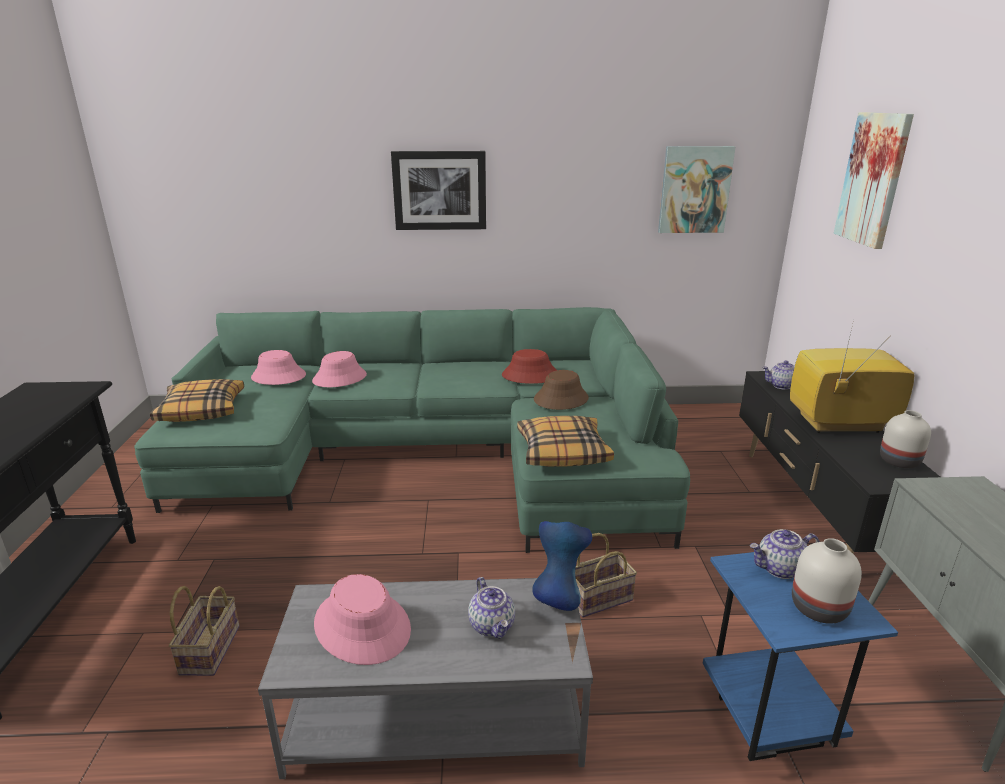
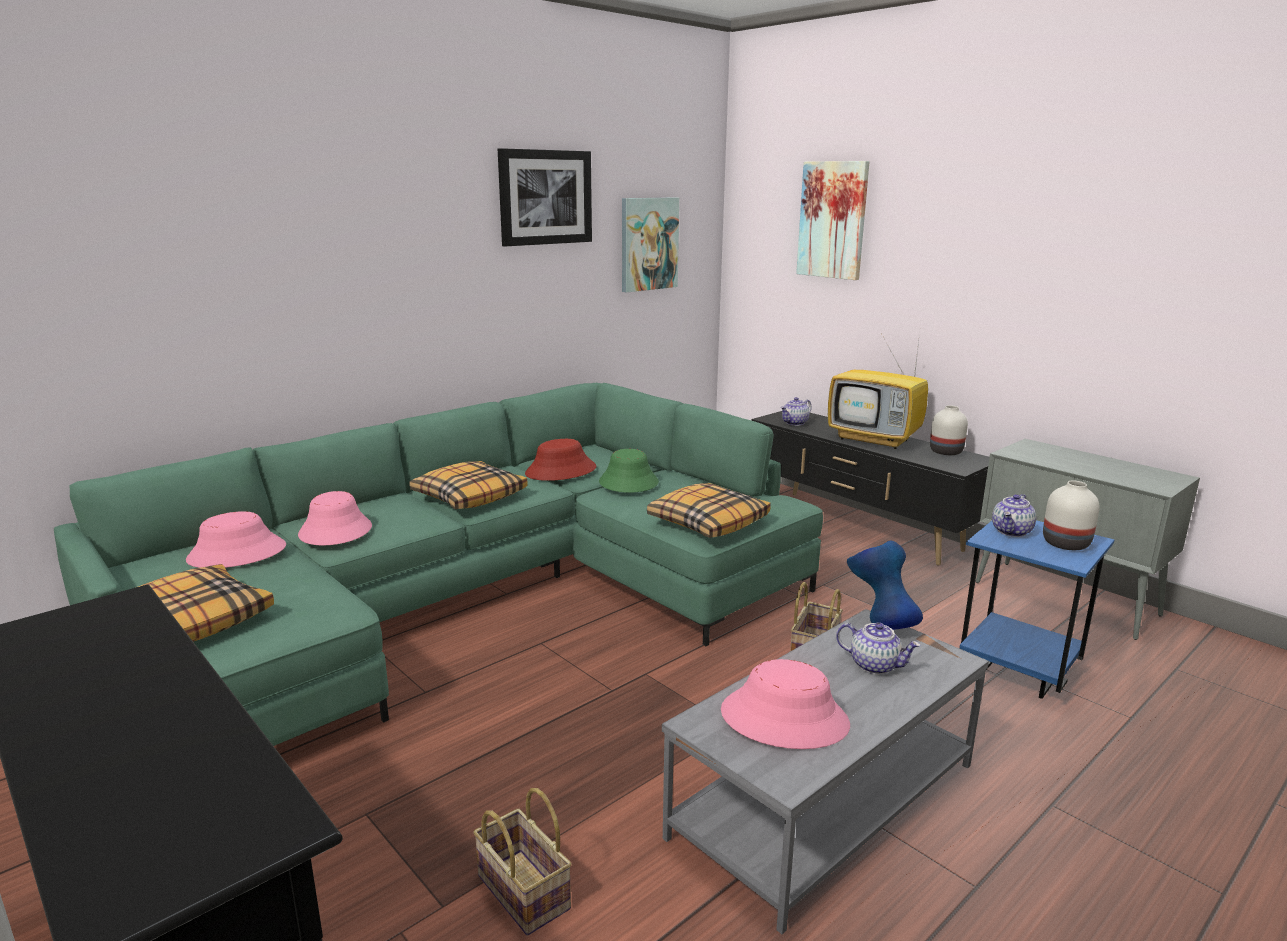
camera: 40 degrees left, 5 degrees down
picture [391,151,486,230] -> picture moved to [498,148,592,246]
brown hat [534,370,589,410] -> green hat [599,449,659,493]
television [790,320,915,433] -> television turned 105 degrees counterclockwise [828,333,928,449]
none -> pillow [409,461,527,509]

